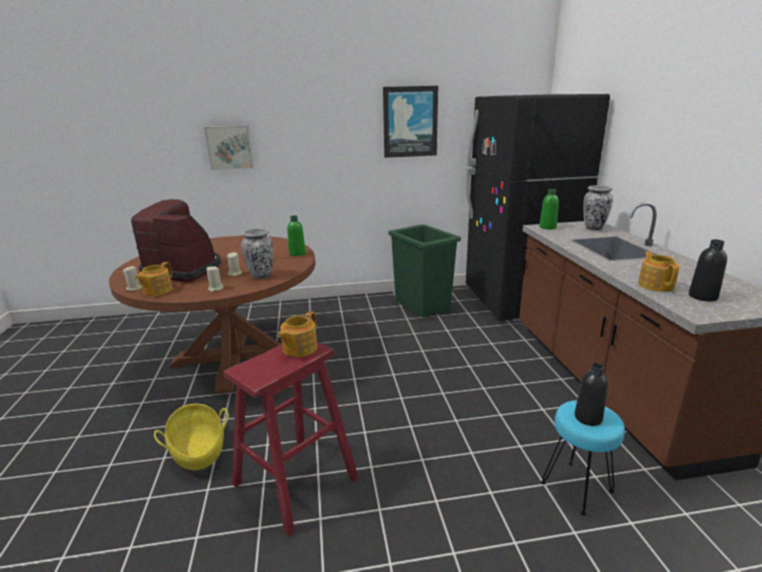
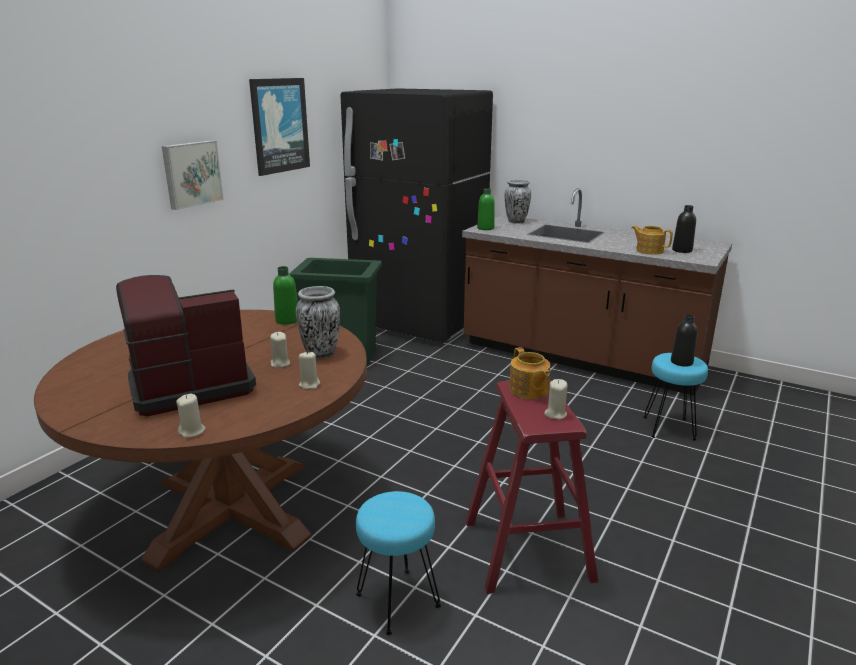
camera: 50 degrees left, 0 degrees up
teapot [135,262,172,296] -> none
basket [154,404,229,470] -> turquoise stool [356,491,441,635]
picture [204,125,254,170] -> picture moved to [162,140,224,210]
none -> beige candle [545,379,567,420]

